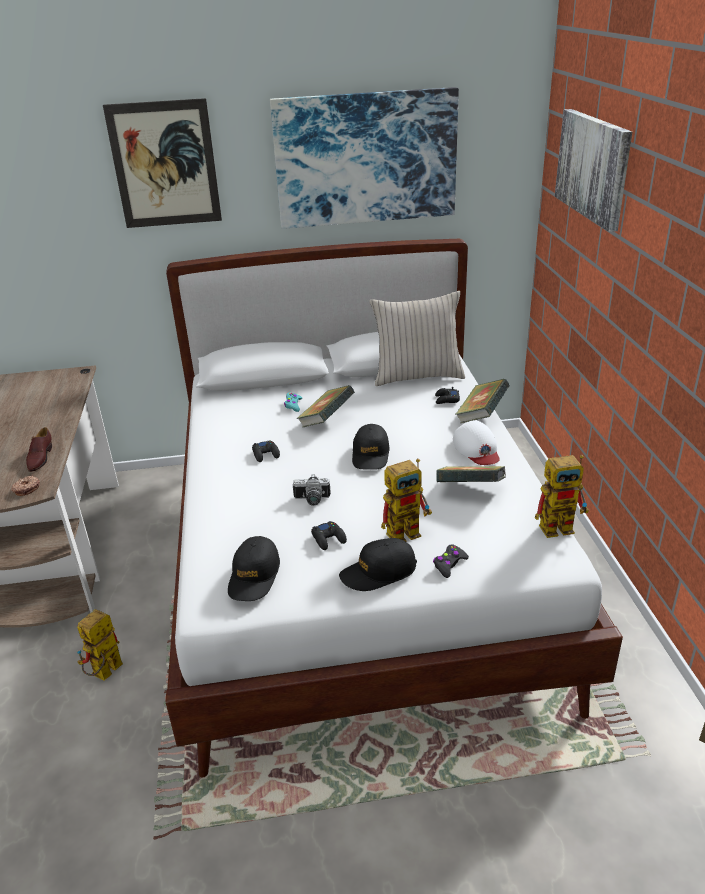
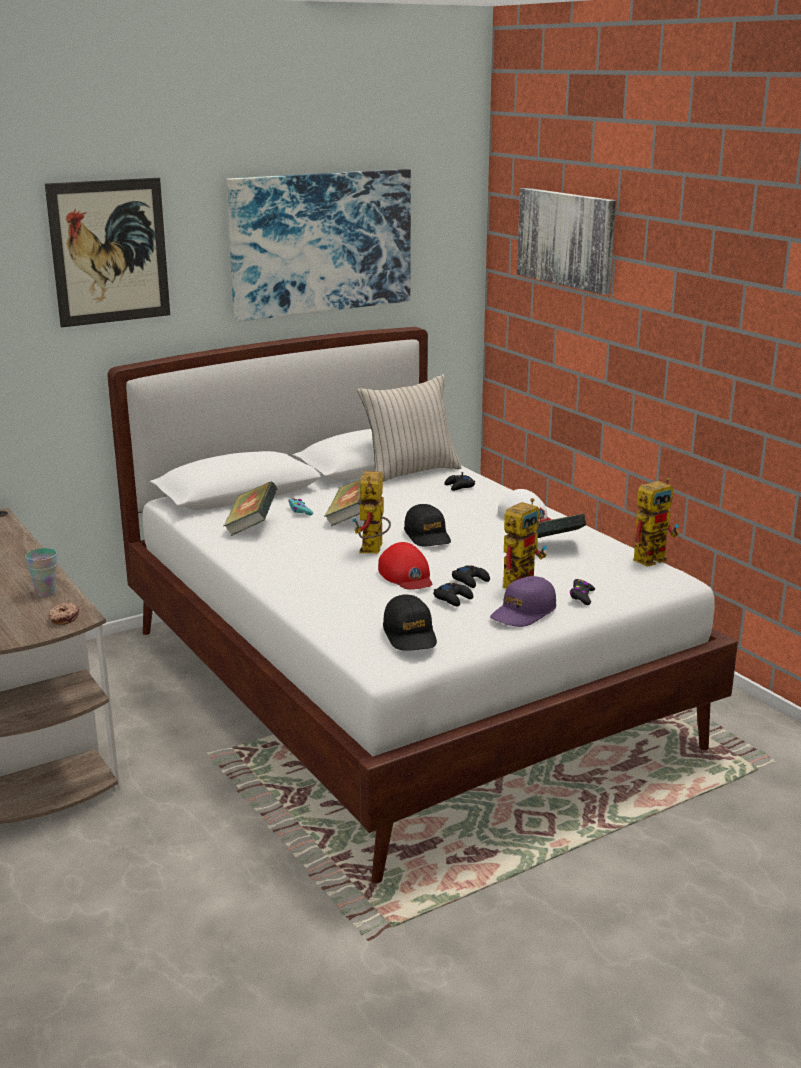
camera: 25 degrees left, 10 degrees down
brown shoe [26,427,52,472] -> cup [25,548,57,597]
toy robot [77,609,123,681] -> toy robot moved to [352,471,391,553]
black game controller [252,440,280,462] -> black game controller moved to [452,565,490,588]
camera [293,474,331,506] -> red cap [378,542,432,590]
black cap [339,538,417,591] -> purple cap [490,576,556,627]
book [455,379,509,423] -> book moved to [224,482,277,536]

